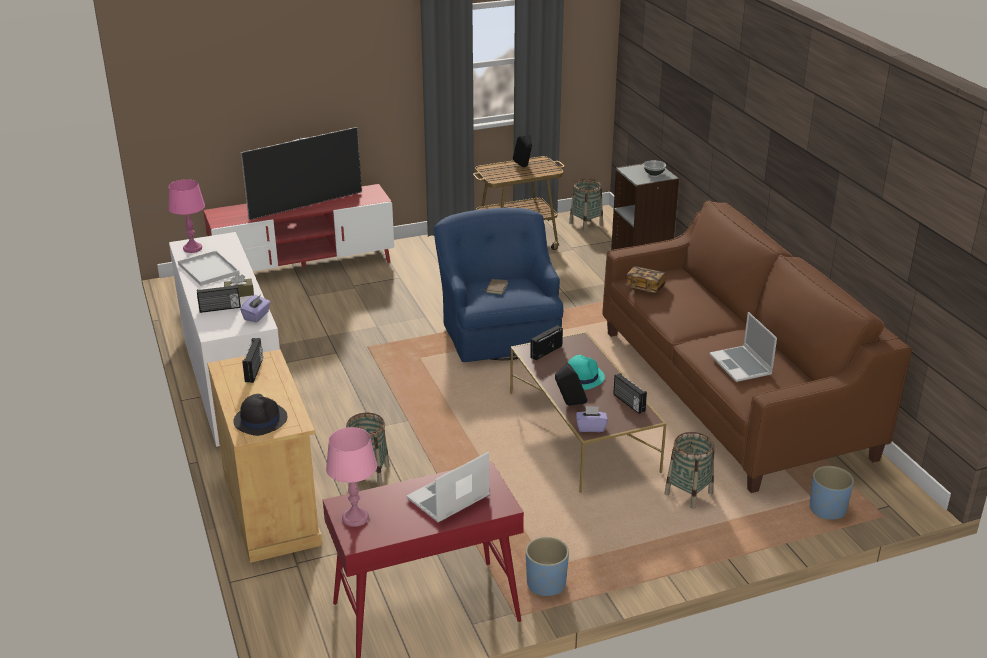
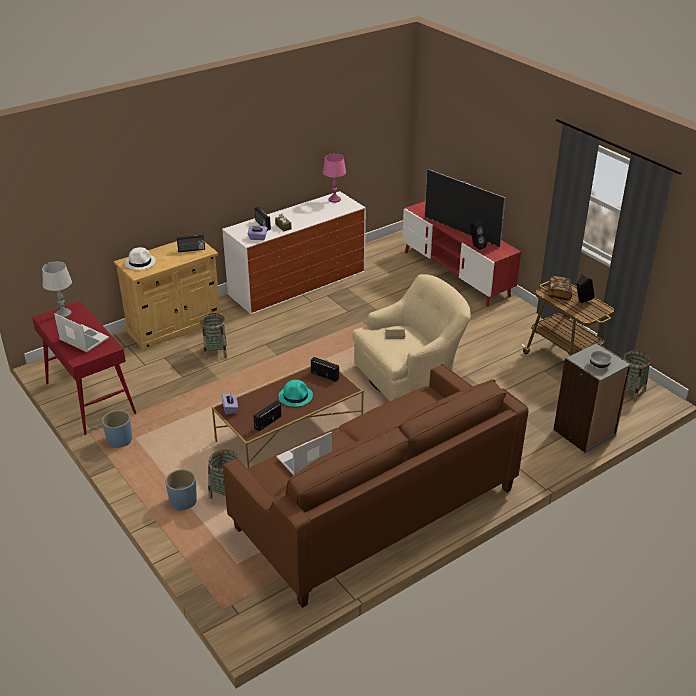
camera: 75 degrees right, 5 degrees up
white tray [178,250,240,286] -> none
black hat [233,394,287,436] -> white hat [125,247,156,270]
pink table lamp [326,427,377,527] -> grey table lamp [42,261,72,318]
blue armchair [434,208,563,362] -> beige armchair [352,274,471,401]
black speaker [555,363,588,406] -> black speaker moved to [470,220,487,250]
book [625,266,666,293] -> book moved to [548,276,572,300]
blue planter [810,466,854,520] -> blue planter moved to [165,469,197,511]

